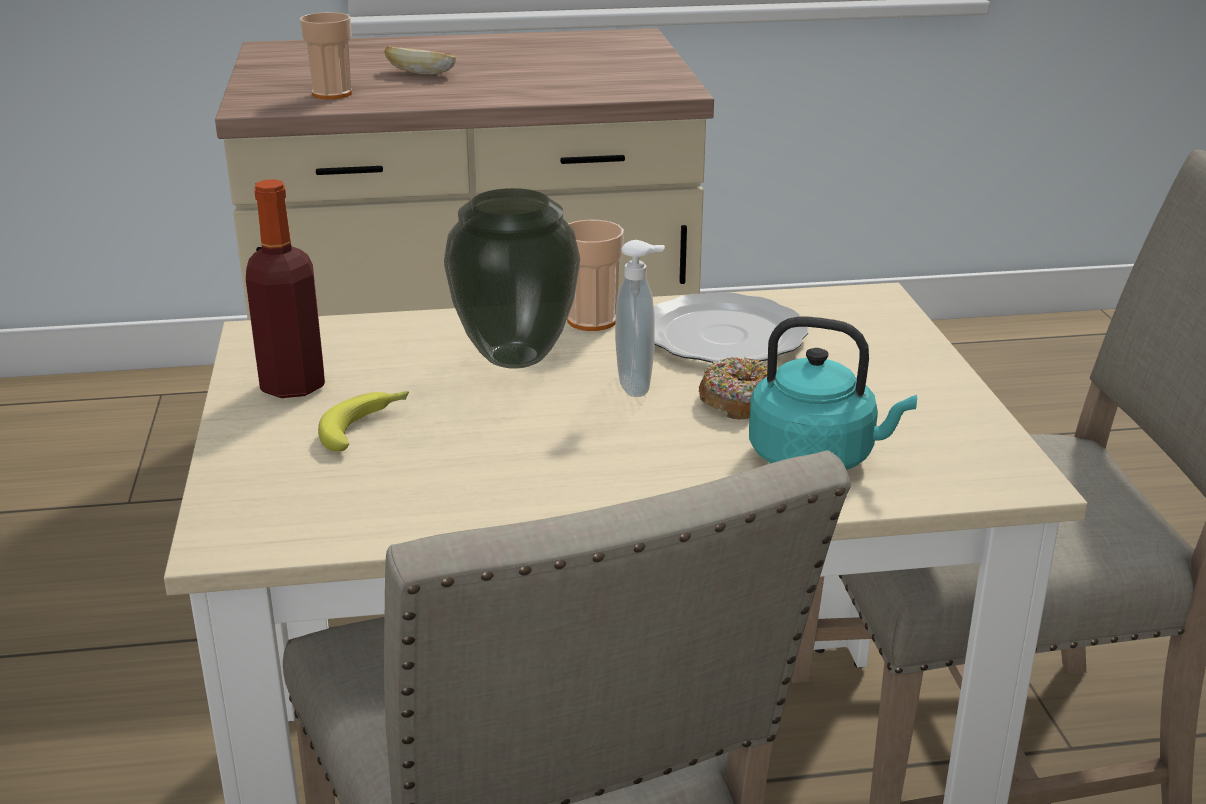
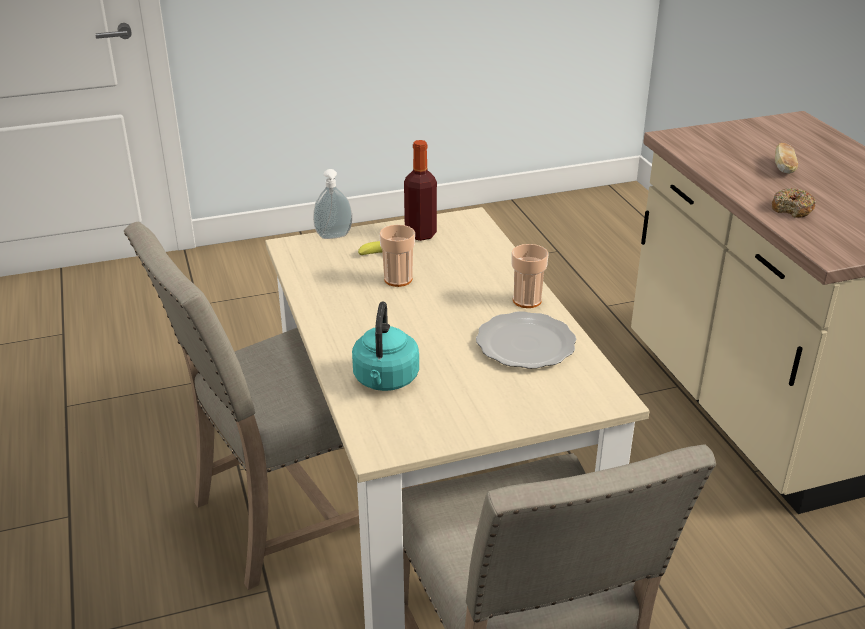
camera: 80 degrees right, 5 degrees up
cup [300,12,352,99] -> cup moved to [379,225,415,287]
vase [444,188,580,369] -> none
soap dispenser [615,240,665,397] -> soap dispenser moved to [313,169,352,239]
donut [699,357,767,419] -> donut moved to [772,188,816,218]

